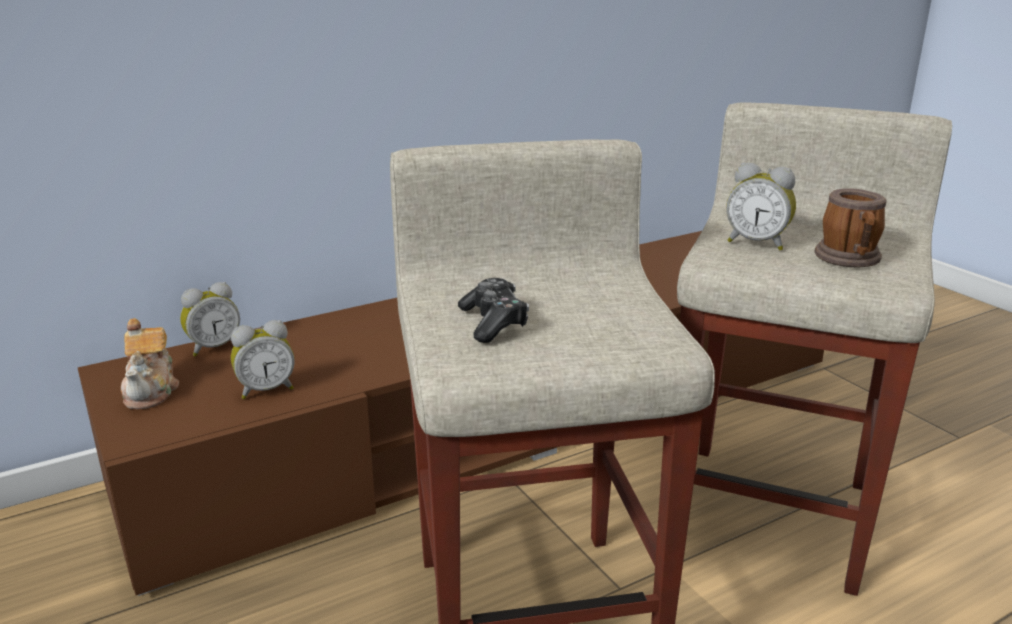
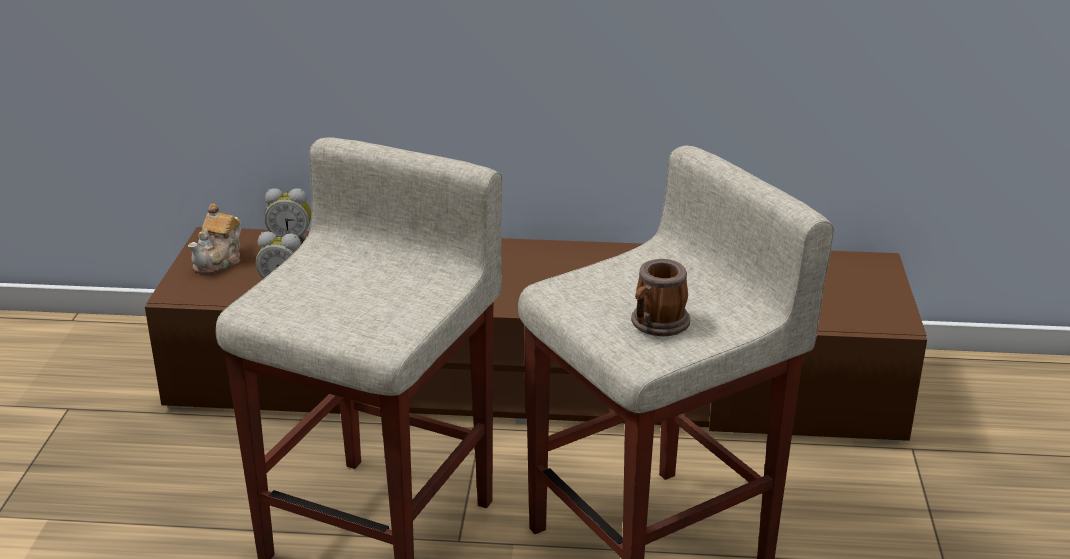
camera: 35 degrees right, 5 degrees up
game controller [458,278,529,343] -> none
alarm clock [726,162,796,251] -> none

